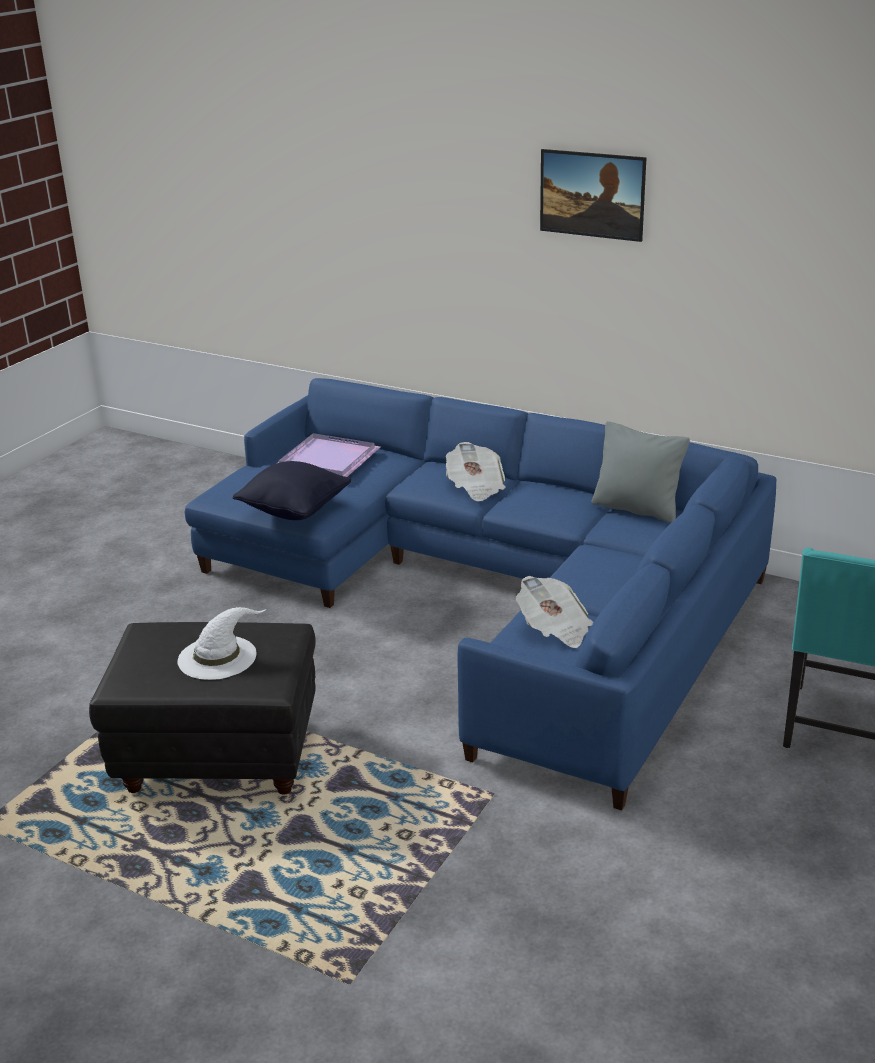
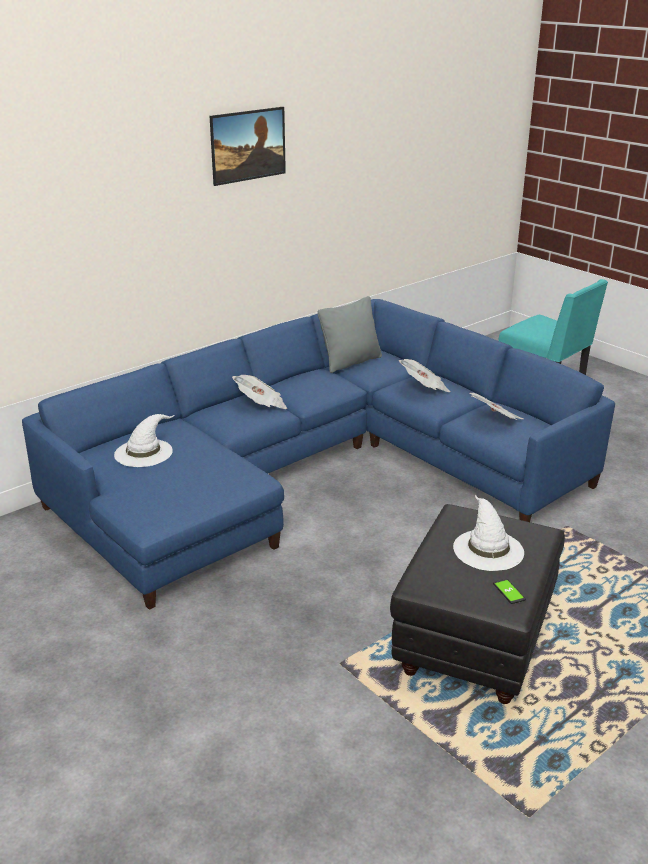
camera: 70 degrees left, 0 degrees up
black pillow [233,461,351,520] -> none
purple tray [276,433,380,477] -> white hat [114,414,175,467]
none -> newspaper [399,359,450,392]
none -> phone [493,579,526,604]

